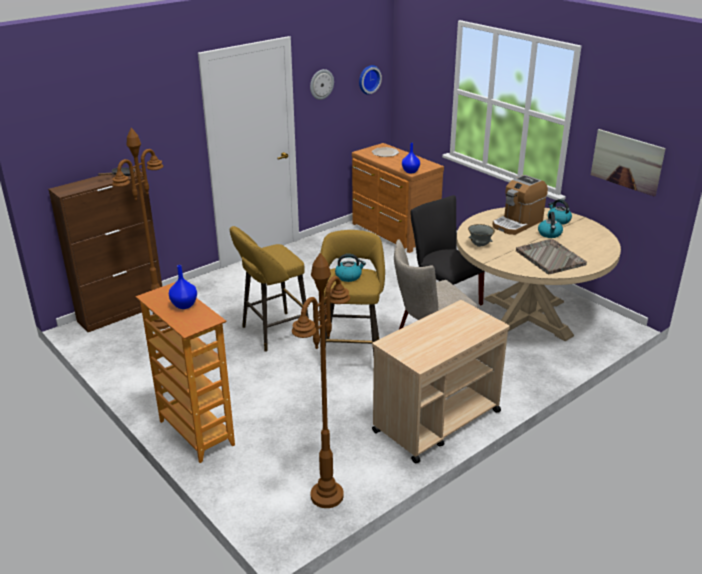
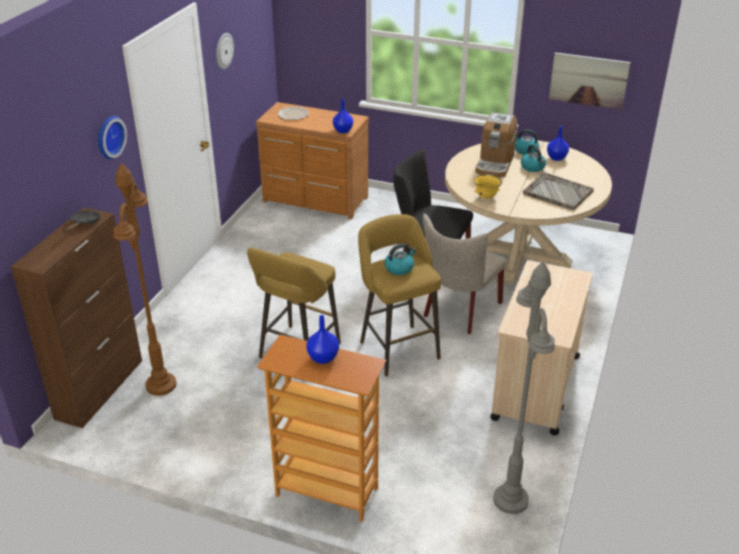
camera: 30 degrees left, 5 degrees up
brown floor lamp [292,253,350,508] -> grey floor lamp [493,261,555,514]
wall clock [359,65,382,95] -> wall clock moved to [98,116,127,159]
grey bowl [468,224,495,247] -> yellow bowl [474,175,502,199]
none -> blue vase [547,126,569,161]

